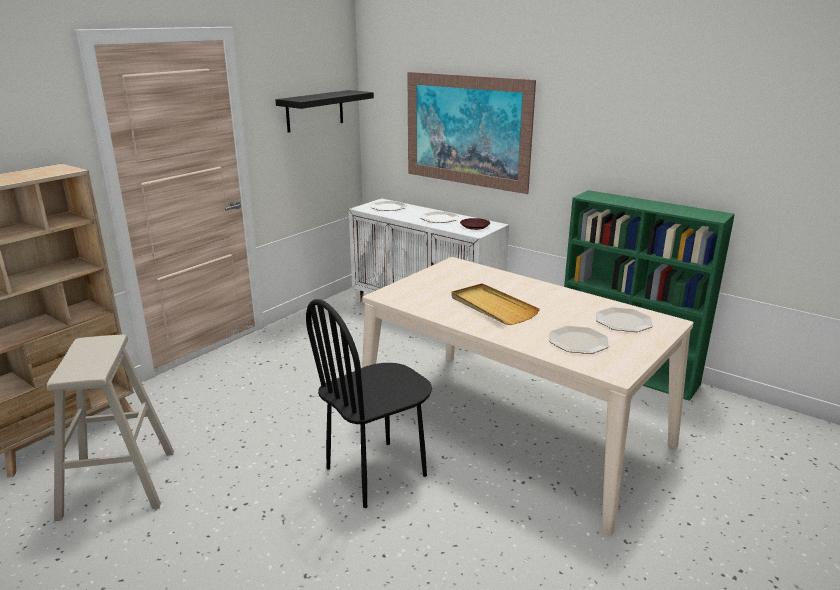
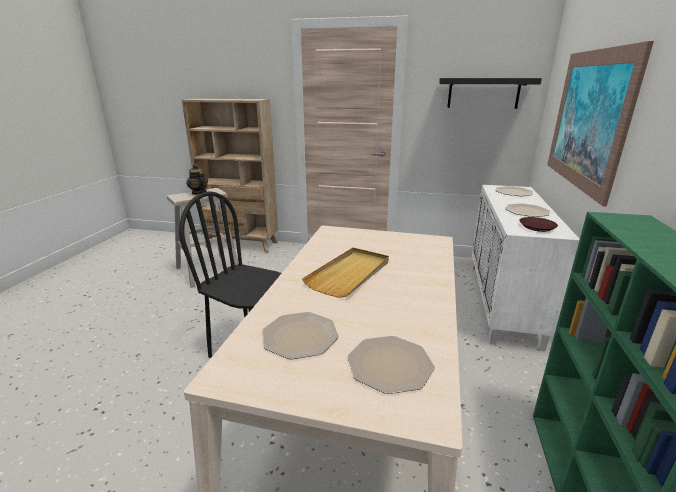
camera: 65 degrees right, 0 degrees up
none -> teapot [186,164,208,195]

